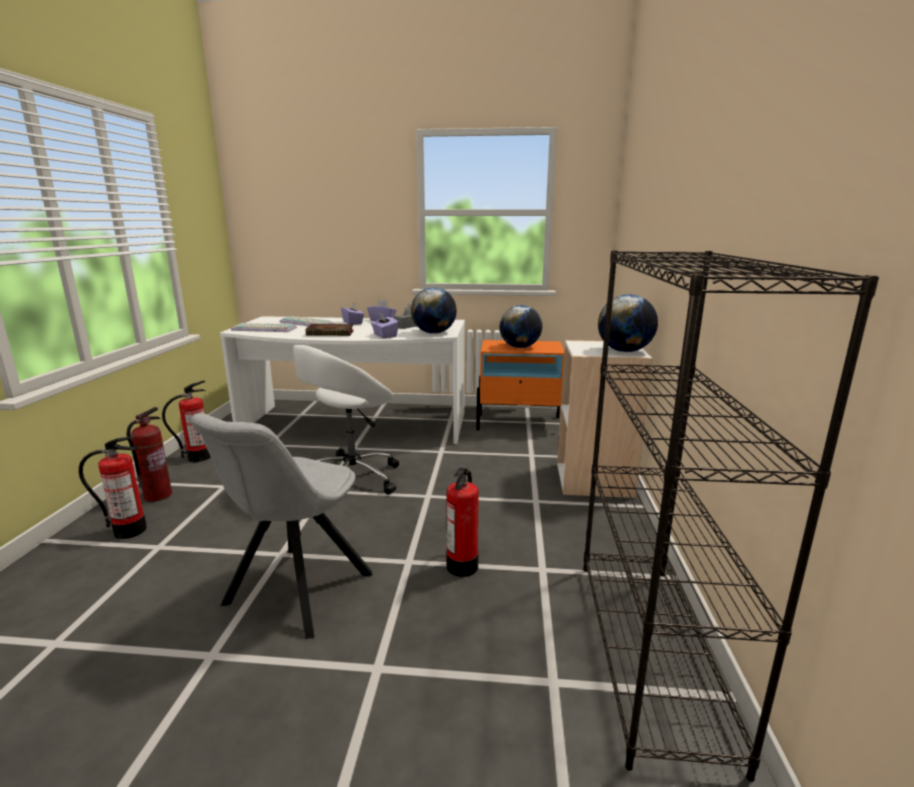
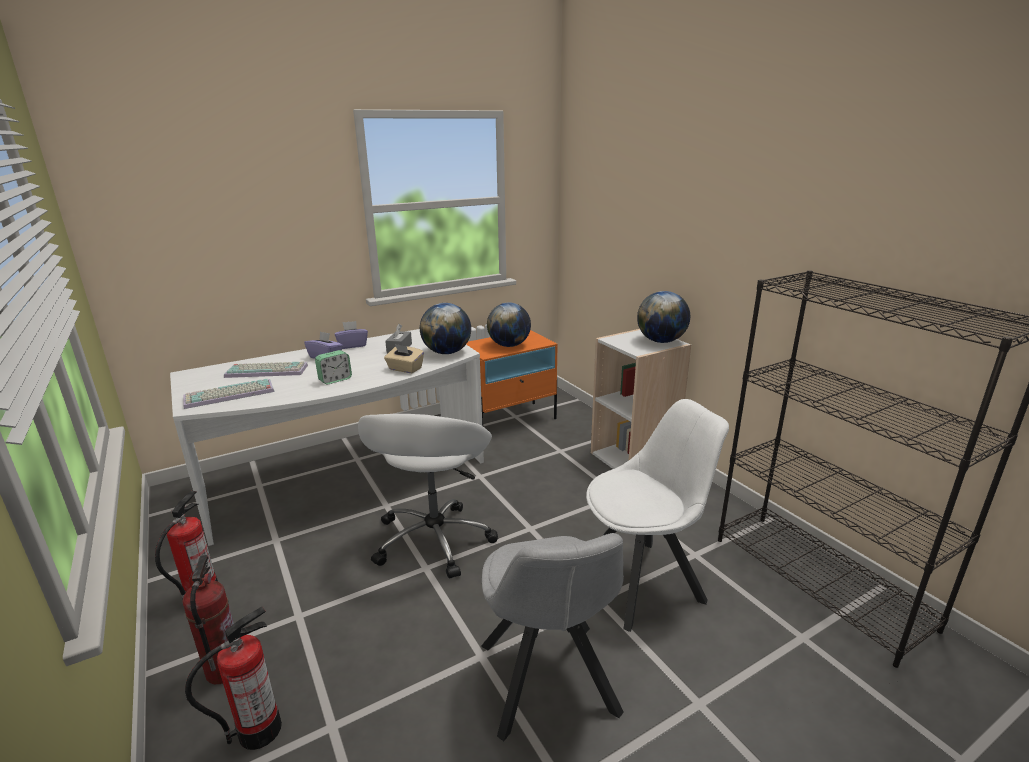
camera: 35 degrees left, 5 degrees up
book [306,324,354,336] -> alarm clock [315,350,352,384]
purple tissue box [371,313,399,338] -> beige tissue box [384,344,424,373]
fire extinguisher [446,468,479,577] -> white chair [586,399,729,632]

